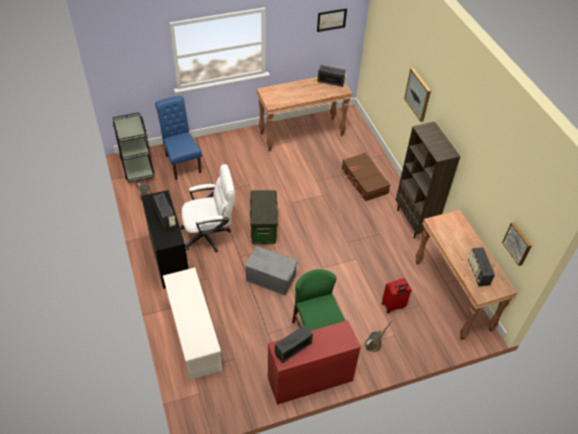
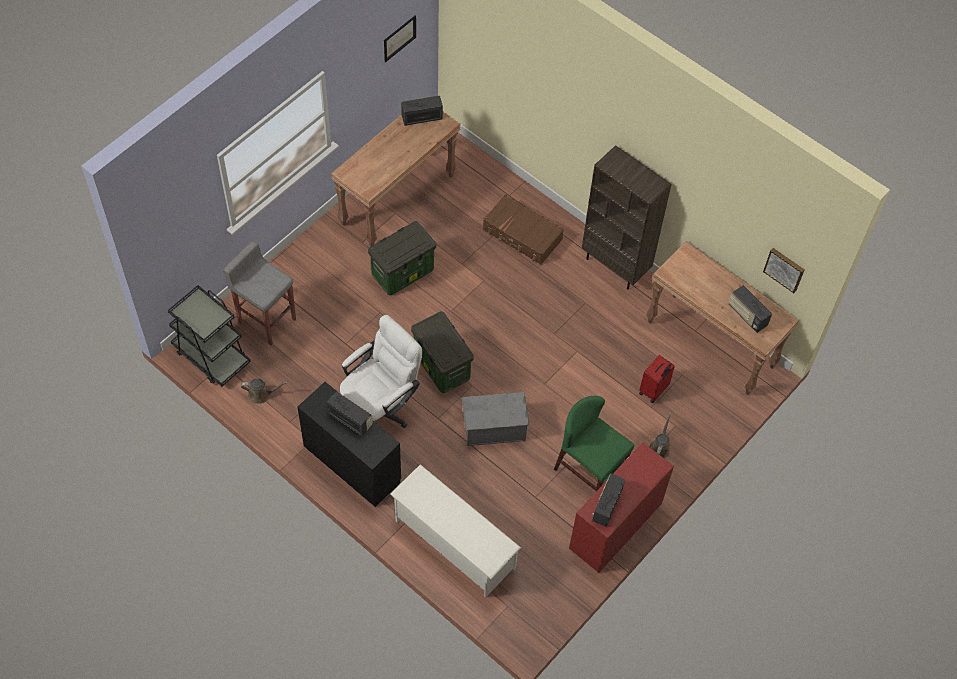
camera: 30 degrees left, 10 degrees up
blue chair [155,96,202,180] -> grey stool [223,241,296,345]
picture [404,68,431,122] -> none
none -> storage box [368,221,436,295]

